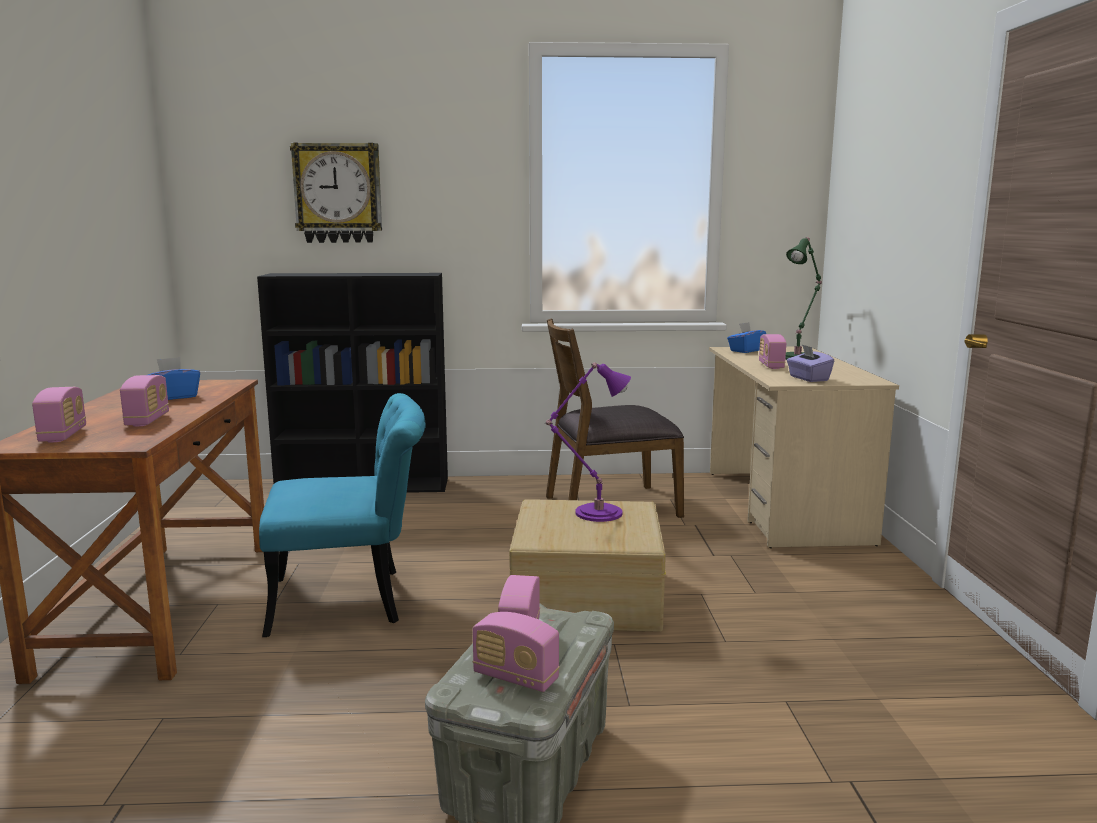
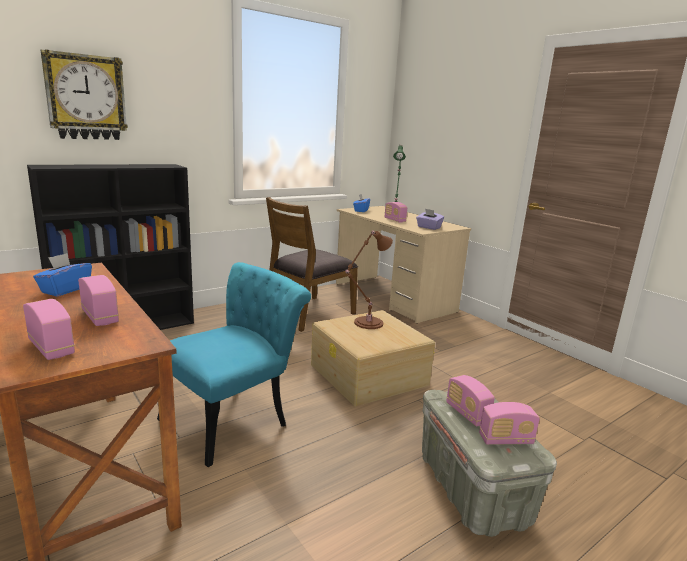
camera: 35 degrees left, 5 degrees up
purple table lamp [545,363,631,522] -> brown table lamp [345,231,393,329]

